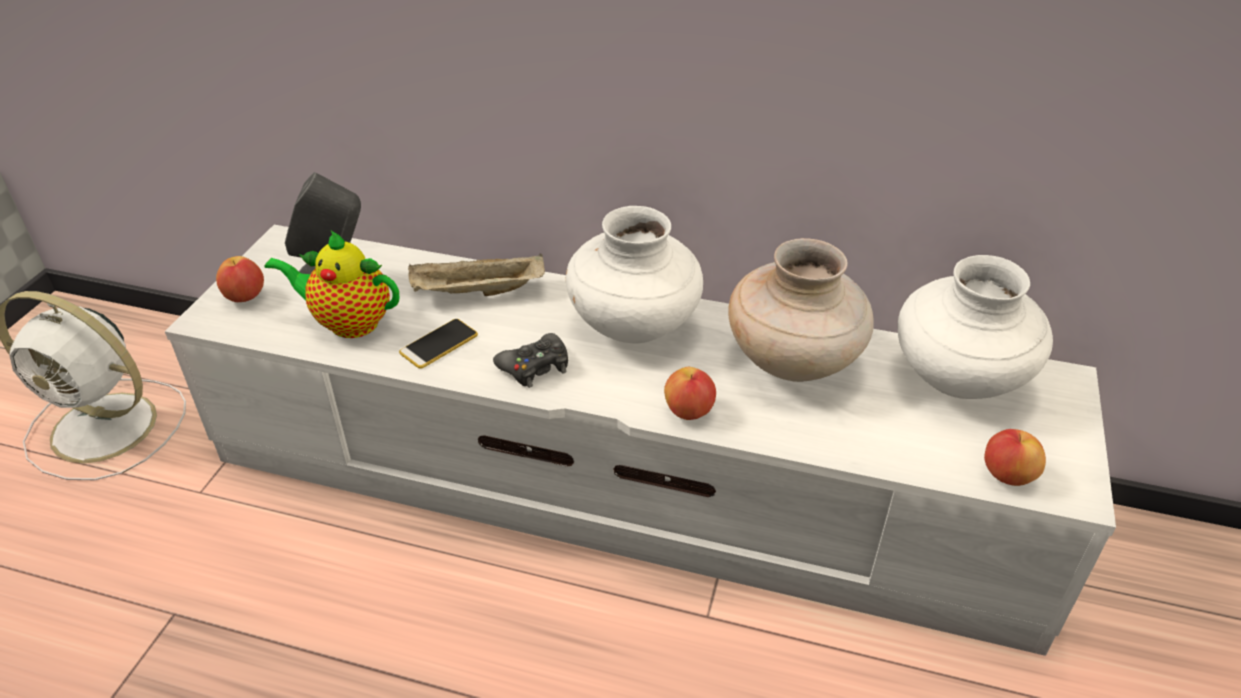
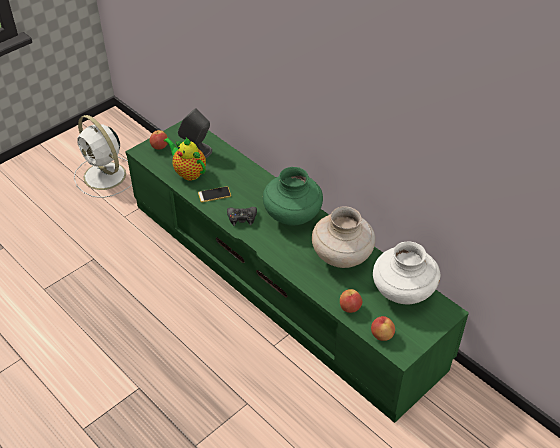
camera: 30 degrees right, 5 degrees up
white tv stand [165,225,1116,656] -> green tv stand [125,121,469,423]
beige tray [408,254,545,296] -> none
white vase [566,206,703,343] -> green vase [263,167,323,226]
apple [664,367,716,420] -> apple moved to [340,289,362,313]

